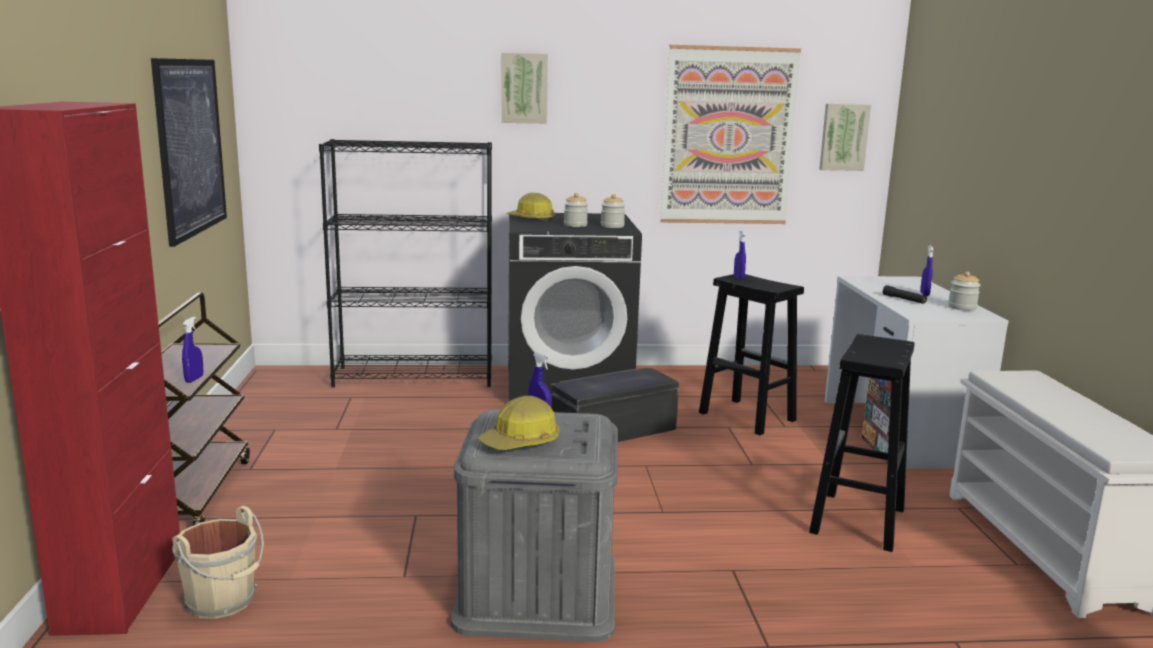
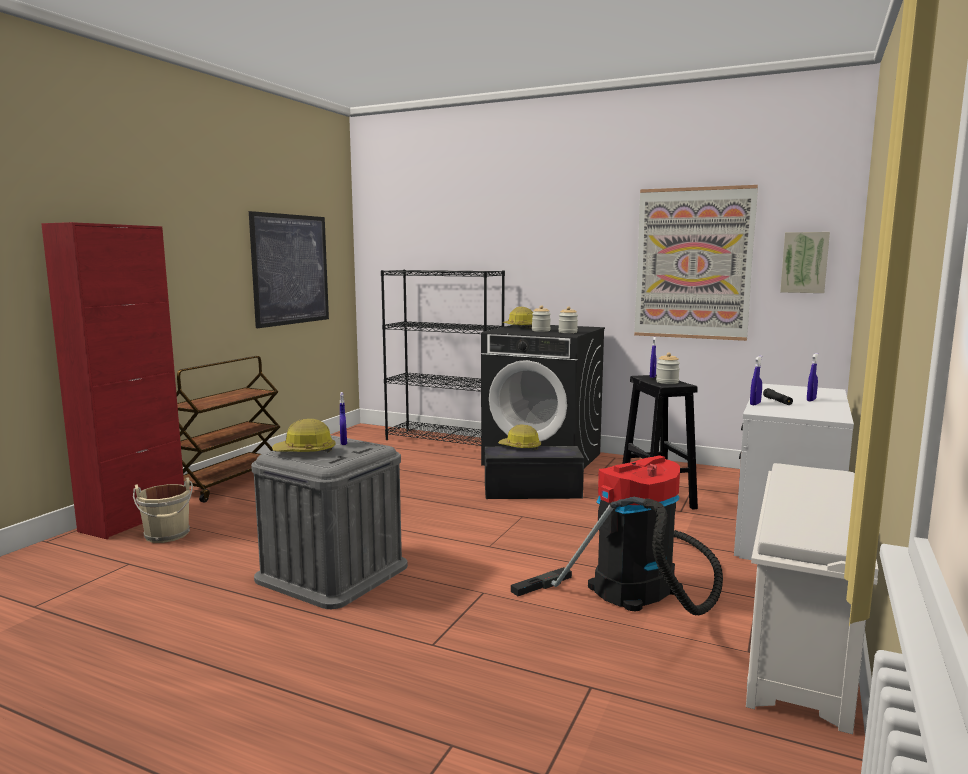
camera: 30 degrees right, 5 degrees down
blue spray bottle [182,317,203,383] -> blue spray bottle moved to [750,356,762,405]
picture [501,53,548,124] -> none
black stool [809,334,915,552] -> vacuum cleaner [511,455,723,616]
jar [948,271,981,311] -> jar moved to [656,352,680,384]
none -> hard hat [498,424,541,450]

